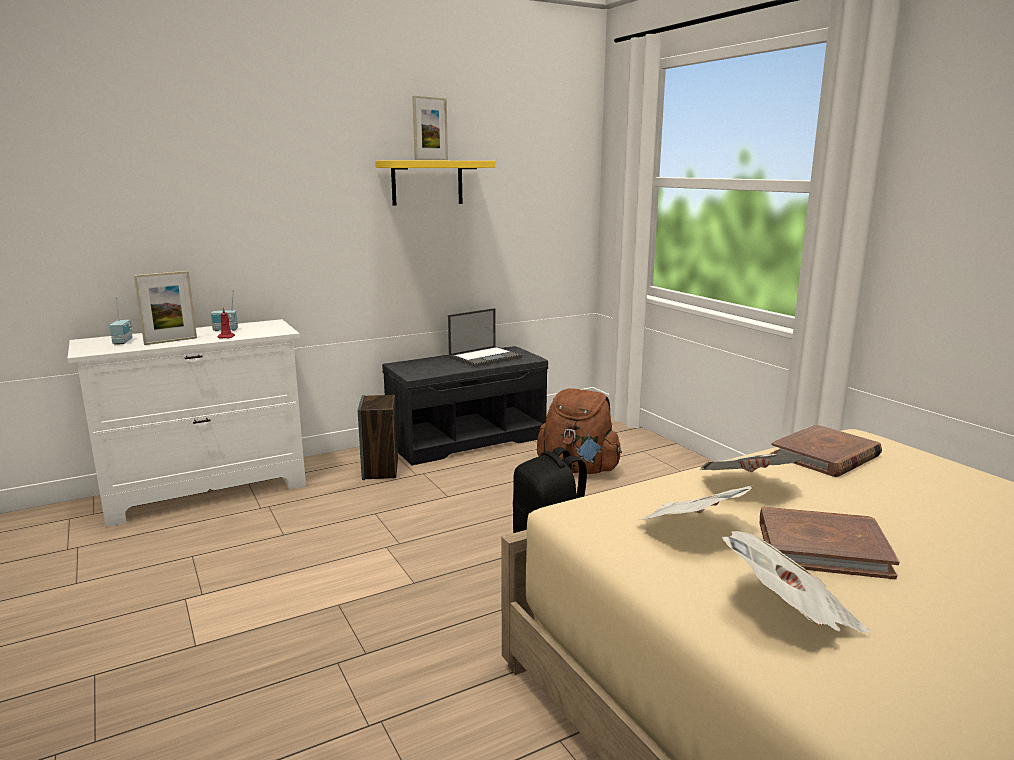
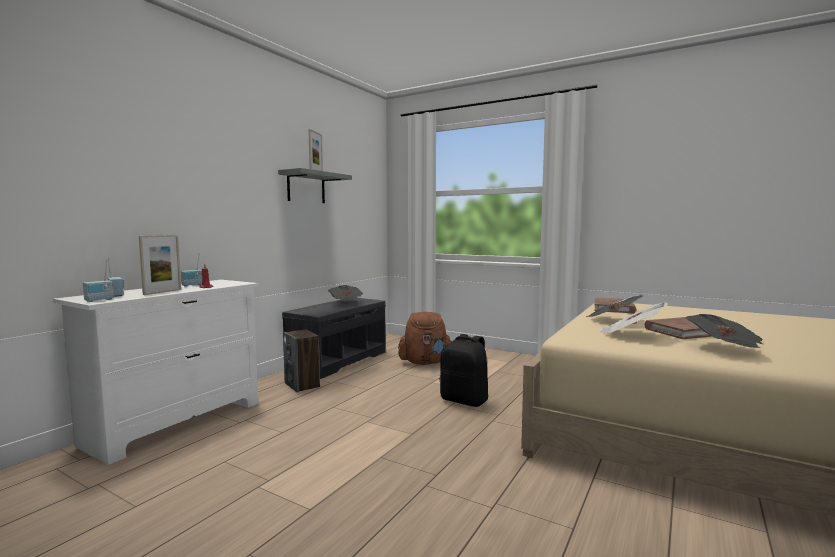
camera: 30 degrees left, 10 degrees down
yellow shelf [375,160,495,206] -> grey shelf [278,168,352,203]
laptop [448,308,522,367] -> newspaper [328,285,363,300]
none -> radio [83,260,114,302]

